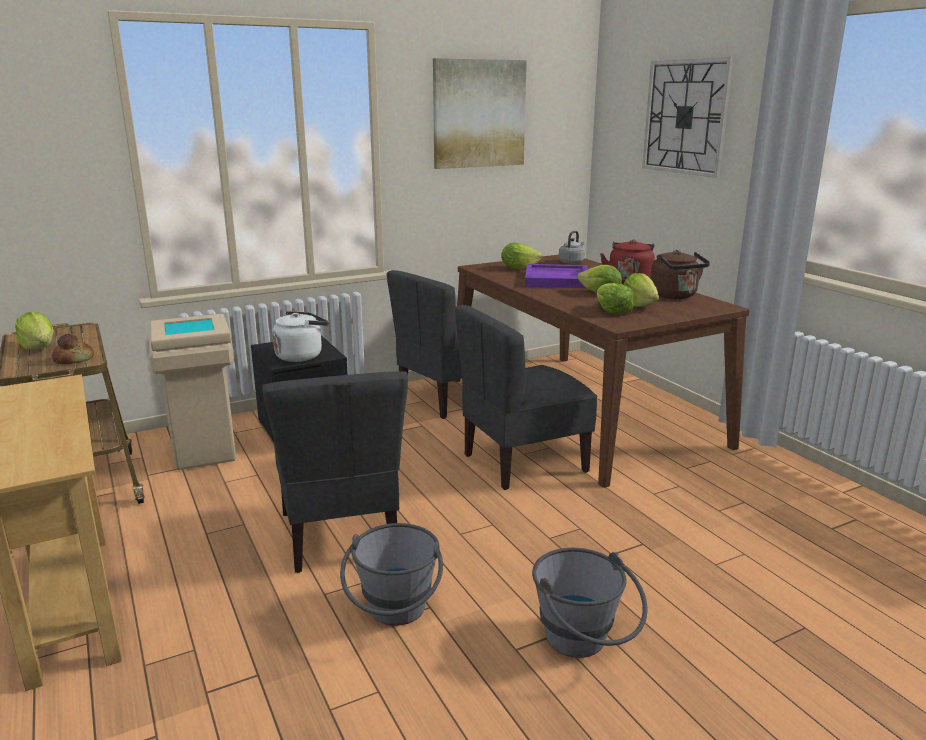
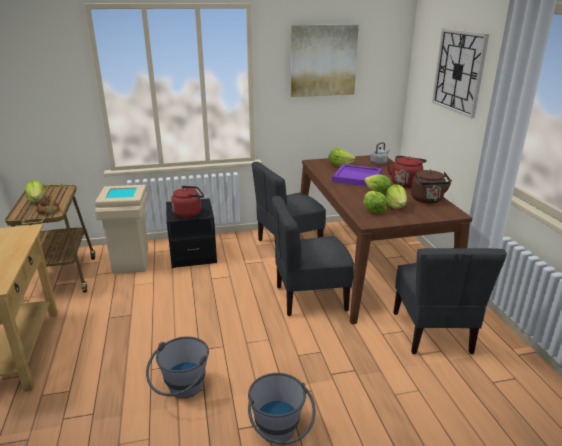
camera: 15 degrees right, 5 degrees up
grey chair [262,371,408,573] -> grey chair moved to [393,248,507,354]
white kettle [273,311,329,362] -> red kettle [171,186,204,218]

